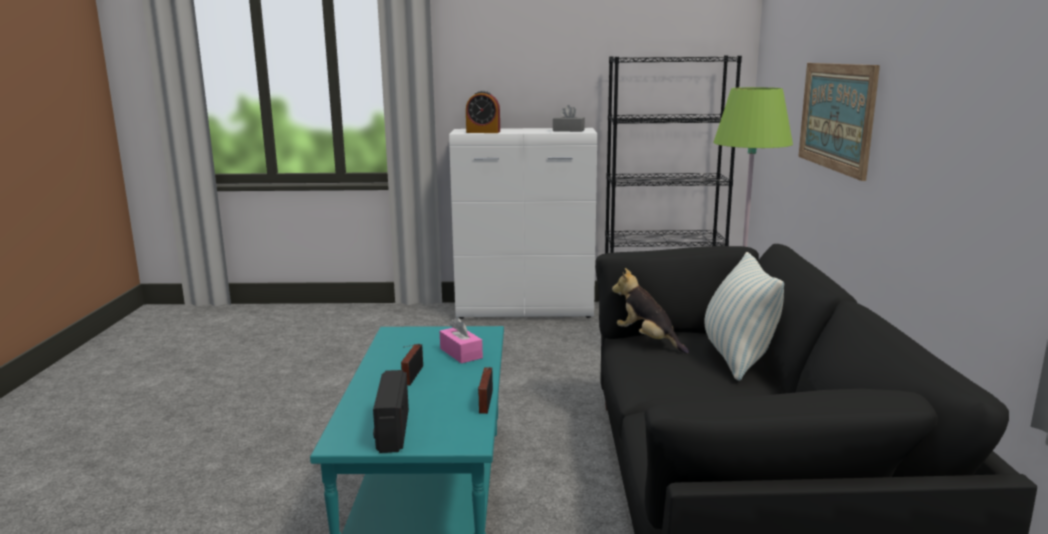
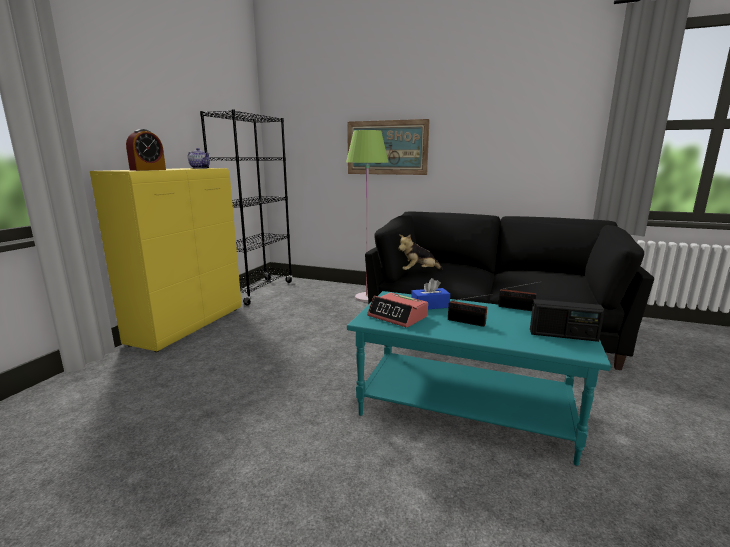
camera: 70 degrees left, 0 degrees up
pink tissue box [440,317,483,364] -> blue tissue box [411,278,450,309]
white cabinet [449,128,597,319] -> yellow cabinet [90,168,241,352]
grey tissue box [553,105,585,132] -> teapot [188,148,210,168]
pillow [704,252,784,381] -> none
none -> alarm clock [367,293,428,328]

